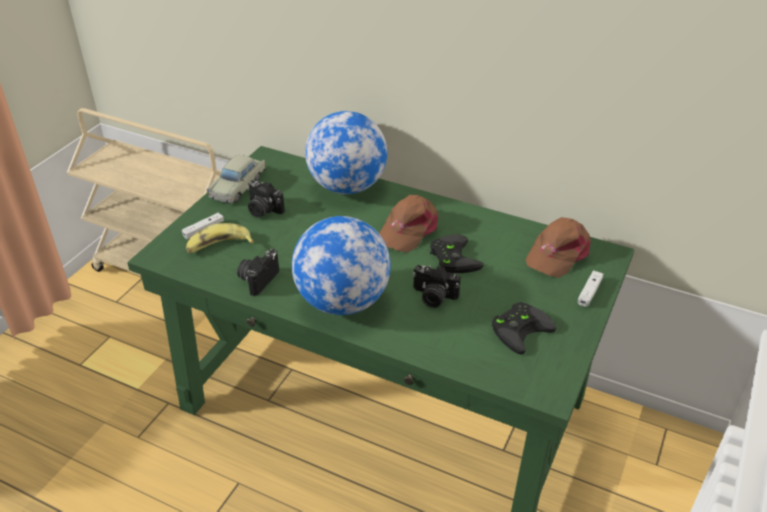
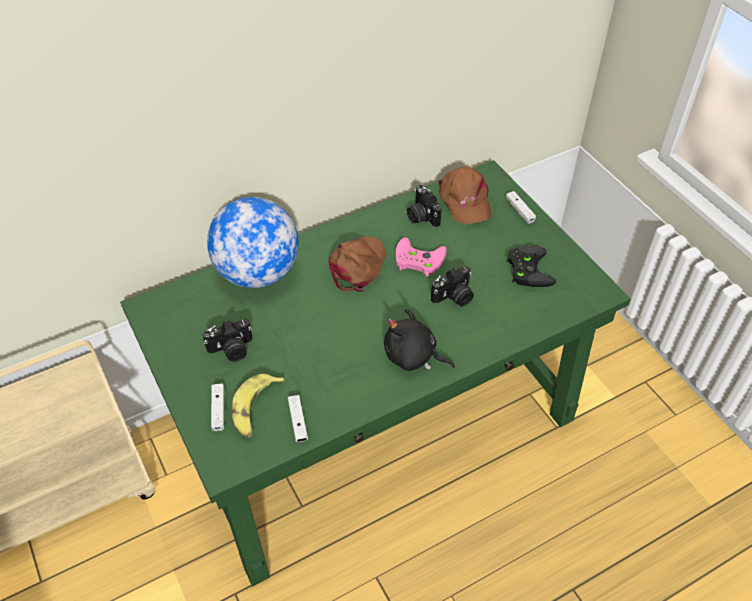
camera: 55 degrees left, 10 degrees up
beige toy car [207,155,266,203] -> none
camera [237,249,279,296] -> camera moved to [407,185,442,227]
globe [292,216,391,315] -> black plush toy [384,309,455,371]
brown cap [379,195,438,252] -> brown cap turned 135 degrees counterclockwise [328,236,387,292]
black game controller [430,234,484,273] -> pink game controller [395,237,447,277]
none -> white game controller [288,395,308,442]

